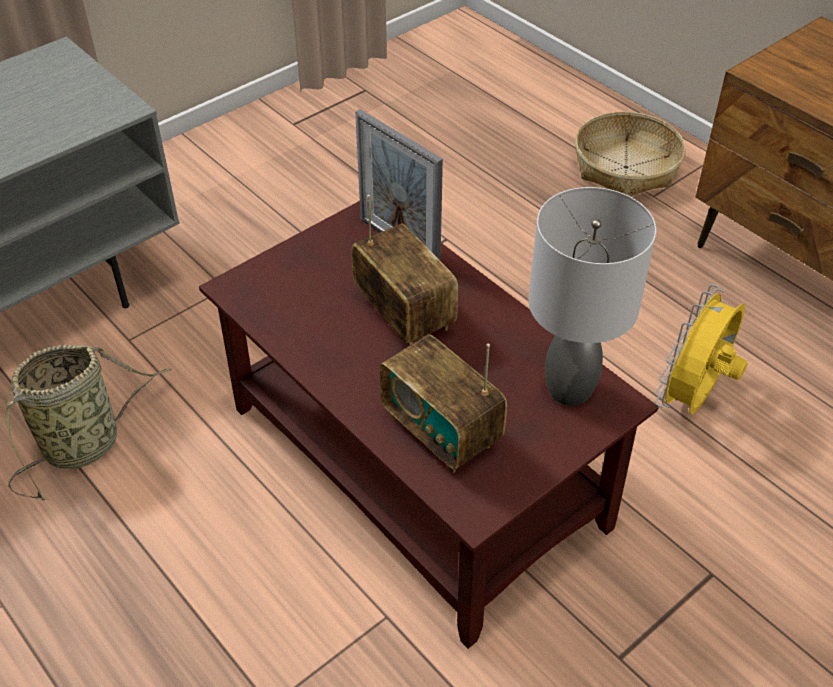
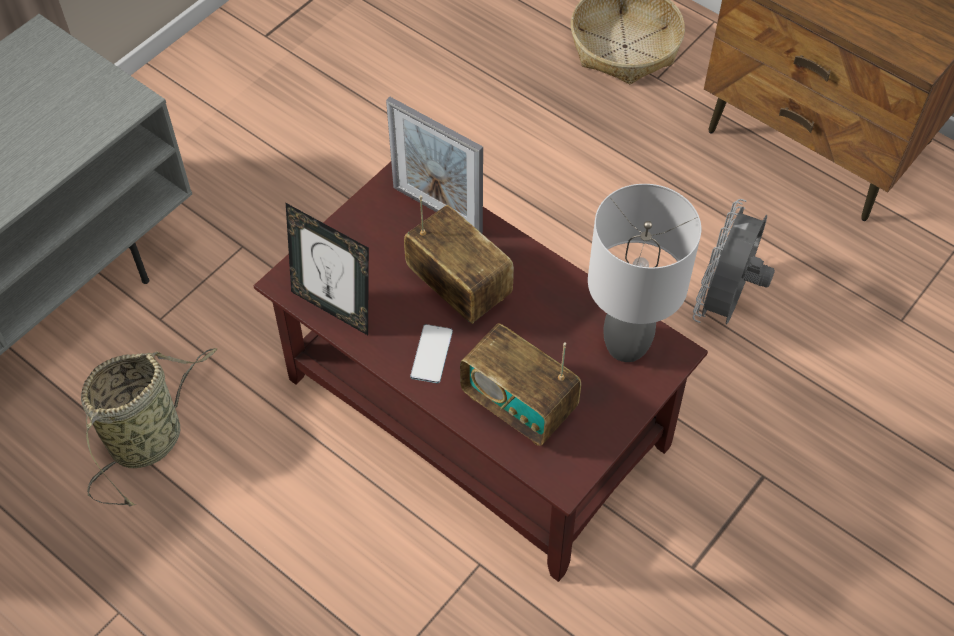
camera: 10 degrees left, 10 degrees up
yellow fan [655,284,748,414] -> grey fan [693,199,775,324]
none -> picture frame [286,203,369,335]
none -> phone [410,324,453,383]

